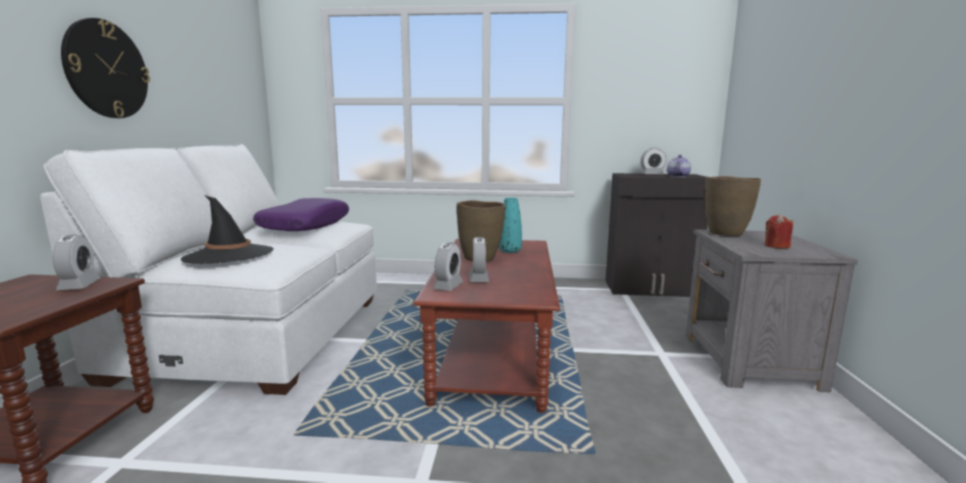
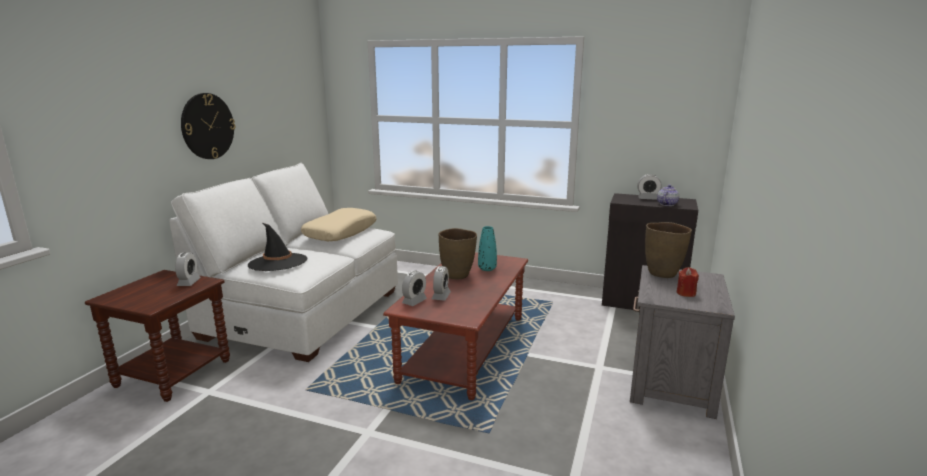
camera: 15 degrees right, 5 degrees up
purple pillow [253,198,349,231] -> beige pillow [301,208,377,241]

